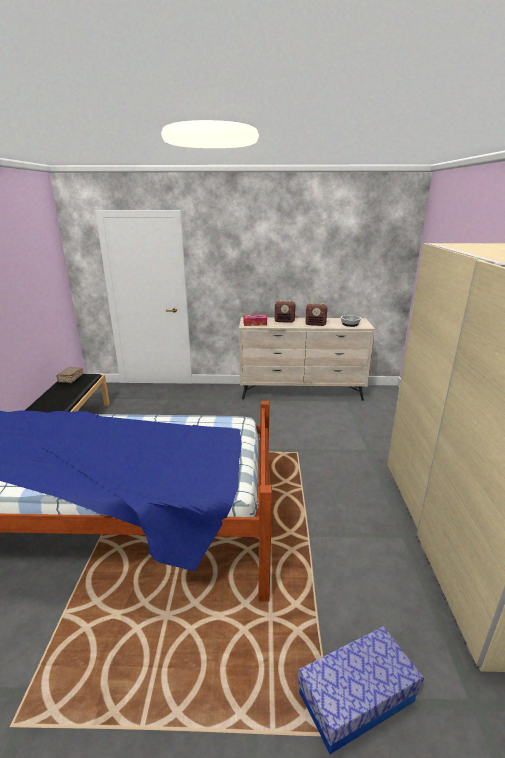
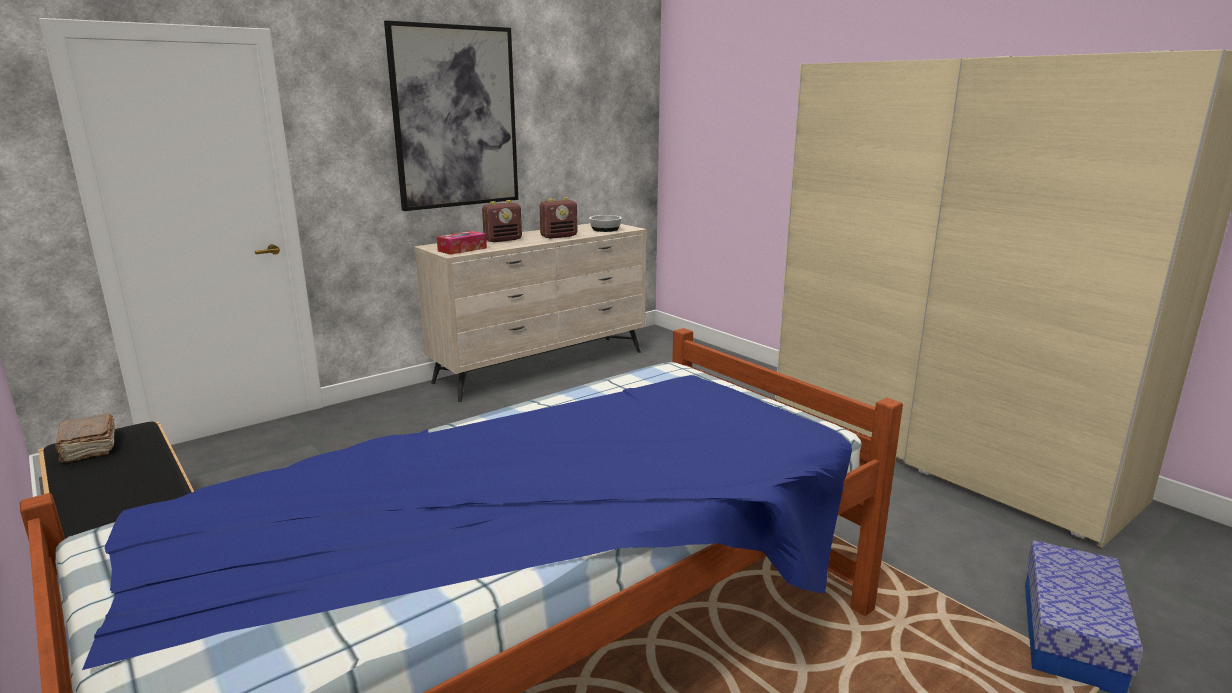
camera: 40 degrees left, 5 degrees down
none -> picture [384,20,518,211]

